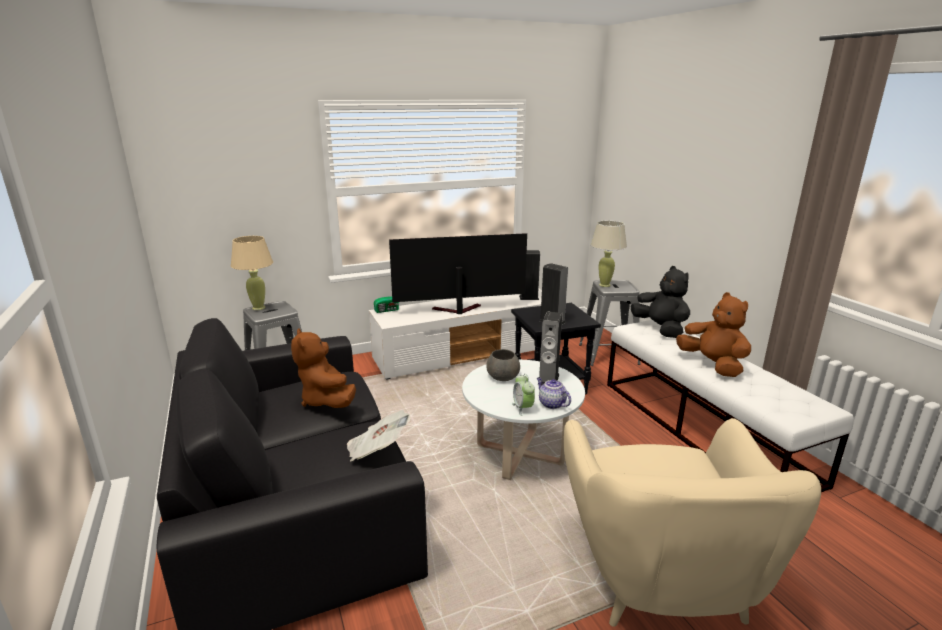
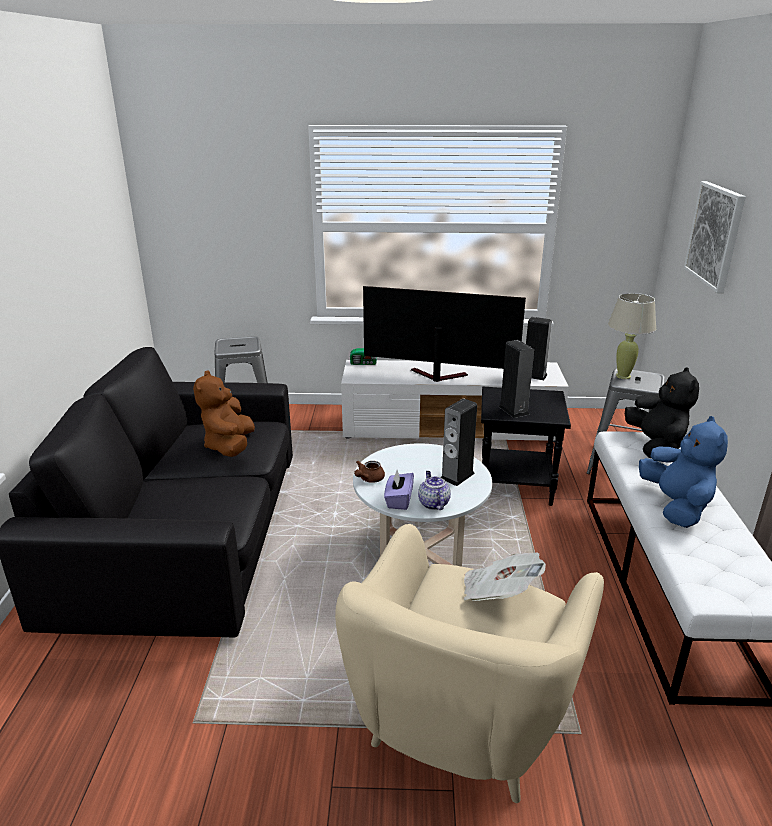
camera: 25 degrees right, 5 degrees up
beige table lamp [231,236,273,310] -> none
newspaper [347,410,411,462] -> newspaper moved to [463,553,546,601]
grey bowl [486,349,520,381] -> none
alarm clock [512,374,535,416] -> purple tissue box [384,470,414,510]
brown plush toy [676,292,751,377] -> blue plush toy [639,416,728,528]
none -> brown teapot [354,461,385,483]
none -> picture [684,181,746,293]

